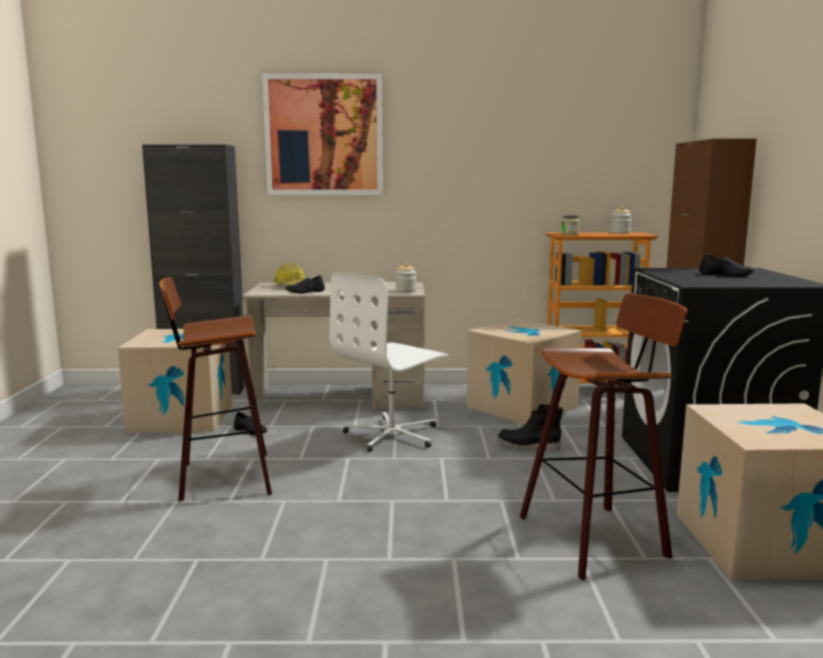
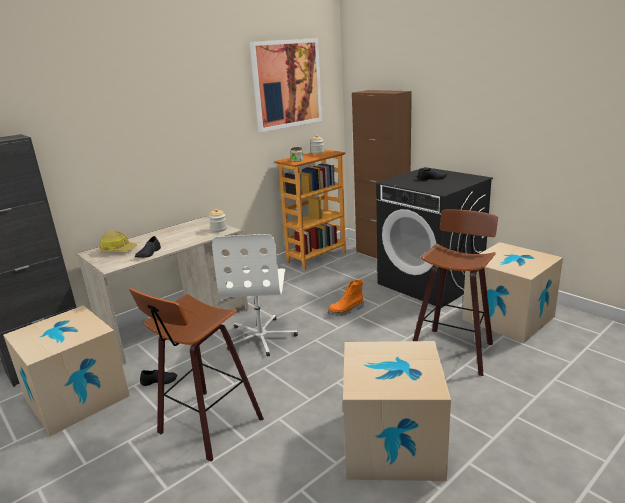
camera: 40 degrees left, 10 degrees up
picture [262,74,383,195] -> picture moved to [250,38,322,132]
cardboard box [466,319,582,425] -> cardboard box moved to [343,341,451,481]
black boot [497,404,563,452] -> orange boot [328,280,364,316]

